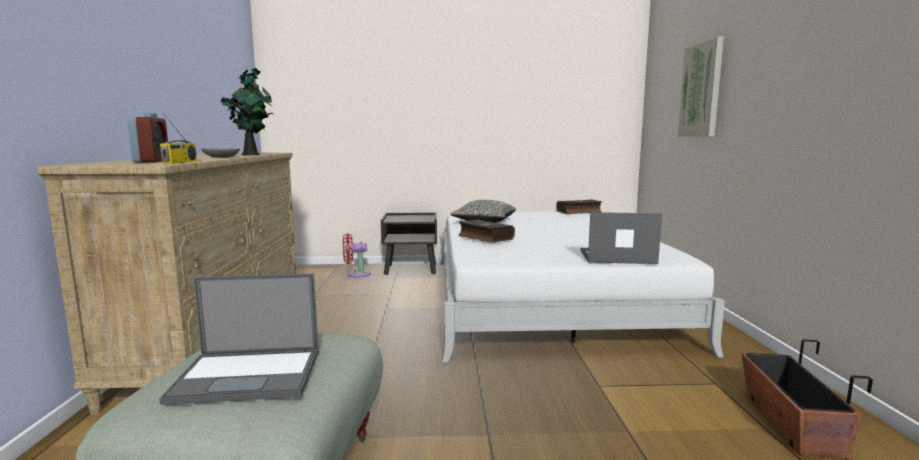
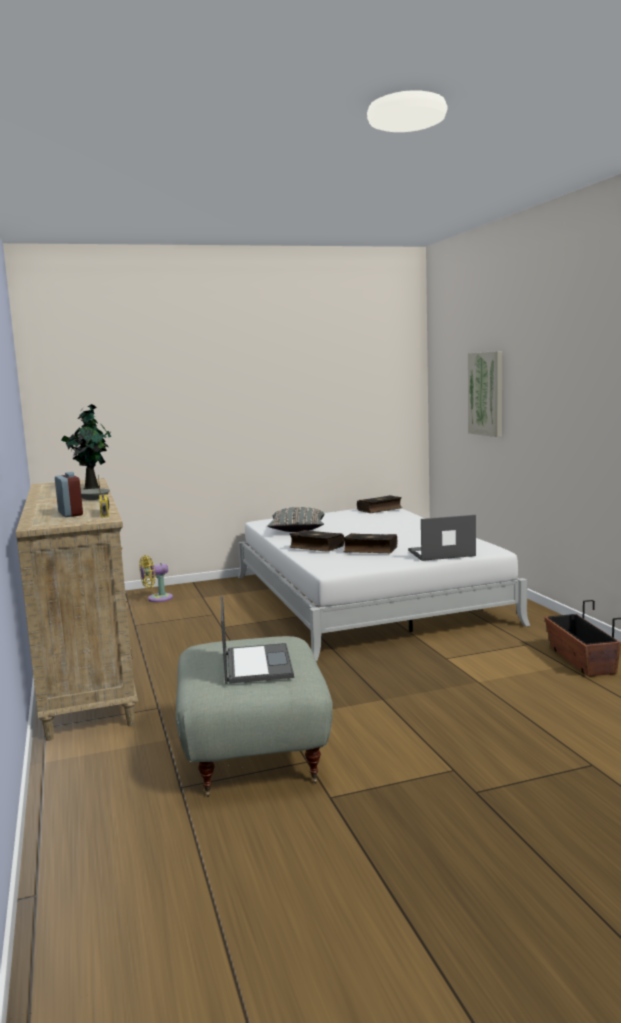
camera: 15 degrees left, 0 degrees up
laptop [159,273,319,405] -> laptop turned 75 degrees counterclockwise [221,595,294,684]
red fan [343,233,371,277] -> yellow fan [139,555,173,602]
brown nightstand [381,212,437,275] -> none
none -> book [343,533,397,553]

